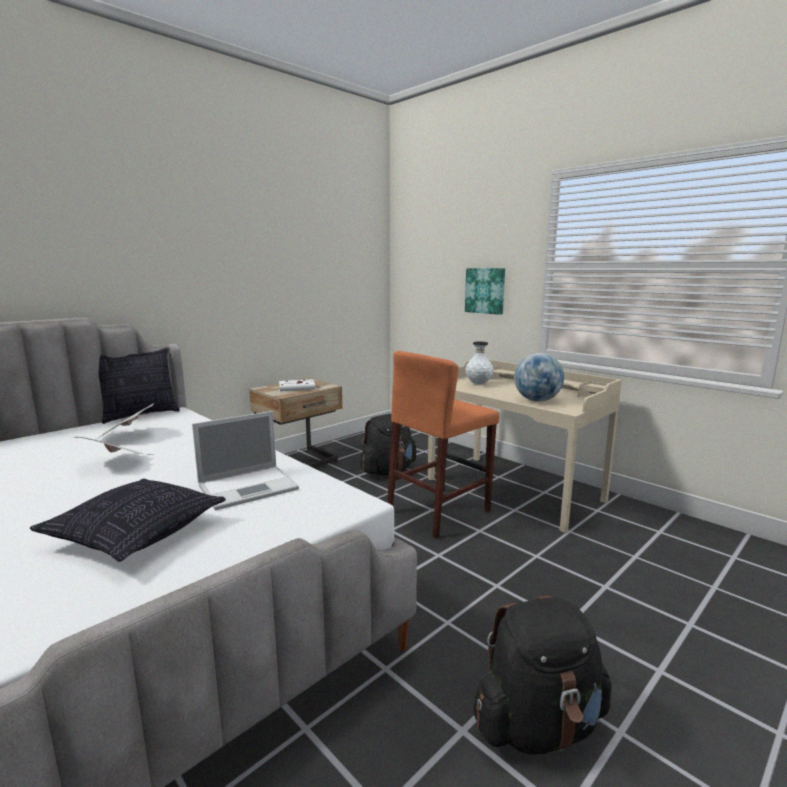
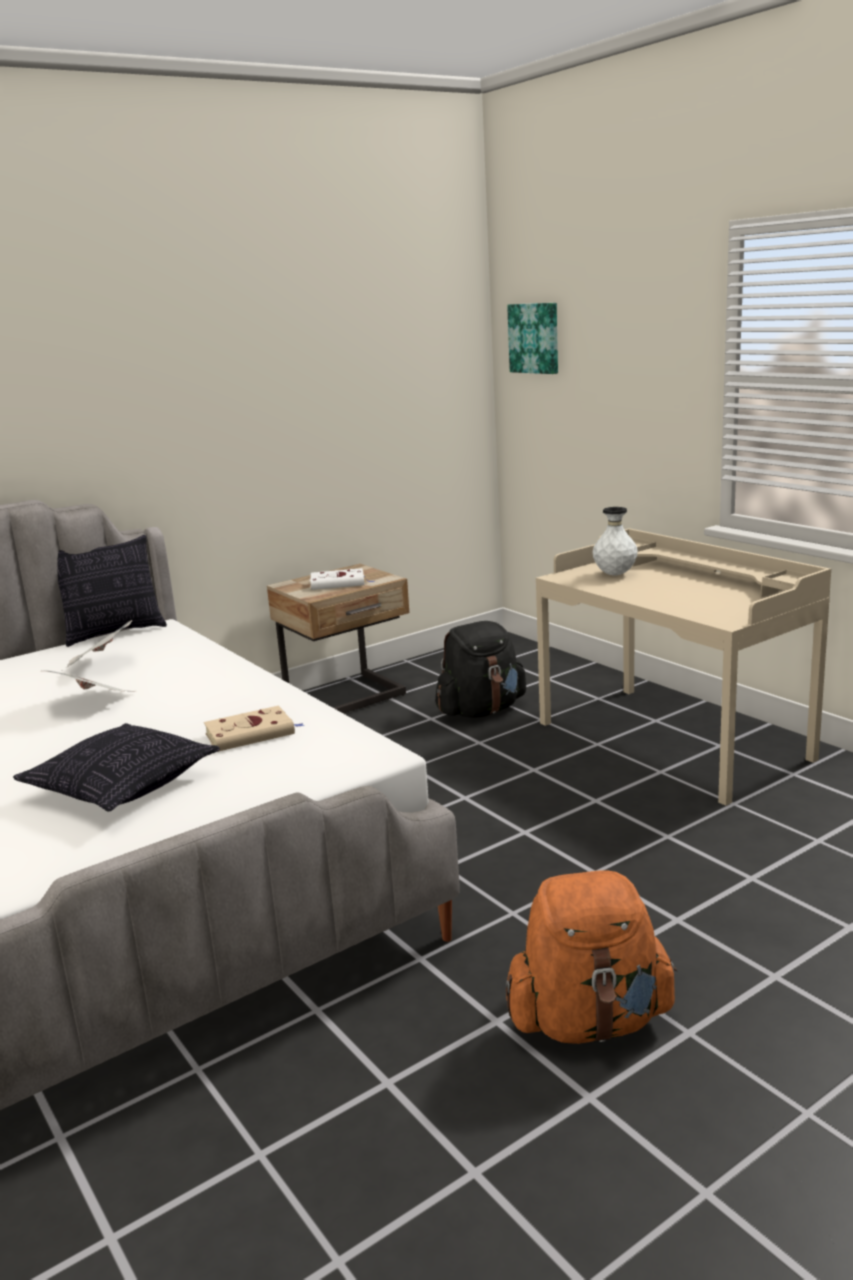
camera: 10 degrees right, 5 degrees up
laptop [192,411,299,510] -> beige book [204,706,304,752]
orange stool [387,351,499,539] -> none
picture [465,268,505,315] -> picture moved to [507,303,558,374]
black backpack [473,596,612,755] -> orange backpack [505,870,677,1044]
globe [514,353,564,402] -> none

